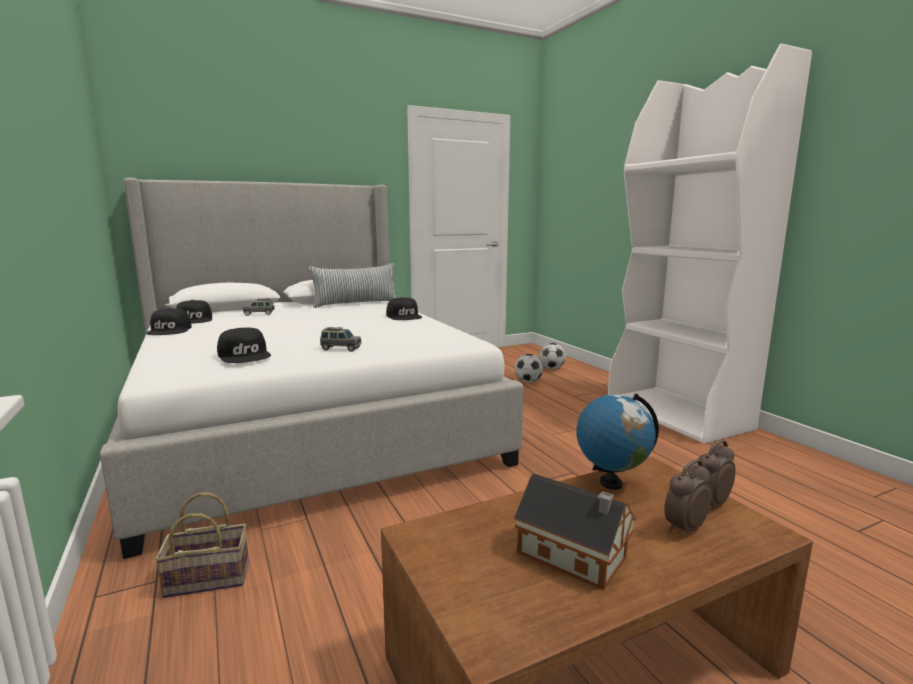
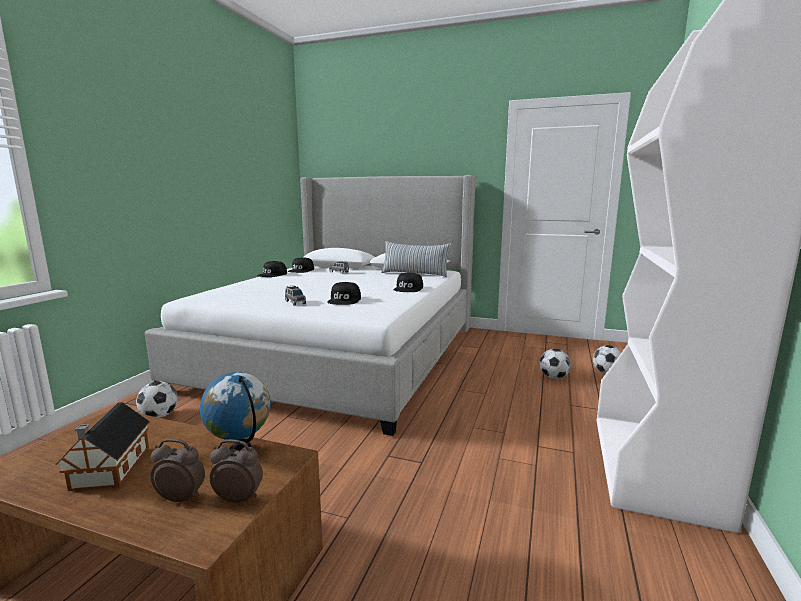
camera: 45 degrees right, 0 degrees up
basket [155,493,249,598] -> football [136,381,178,418]
black cap [217,327,271,363] -> black cap moved to [328,282,361,305]

